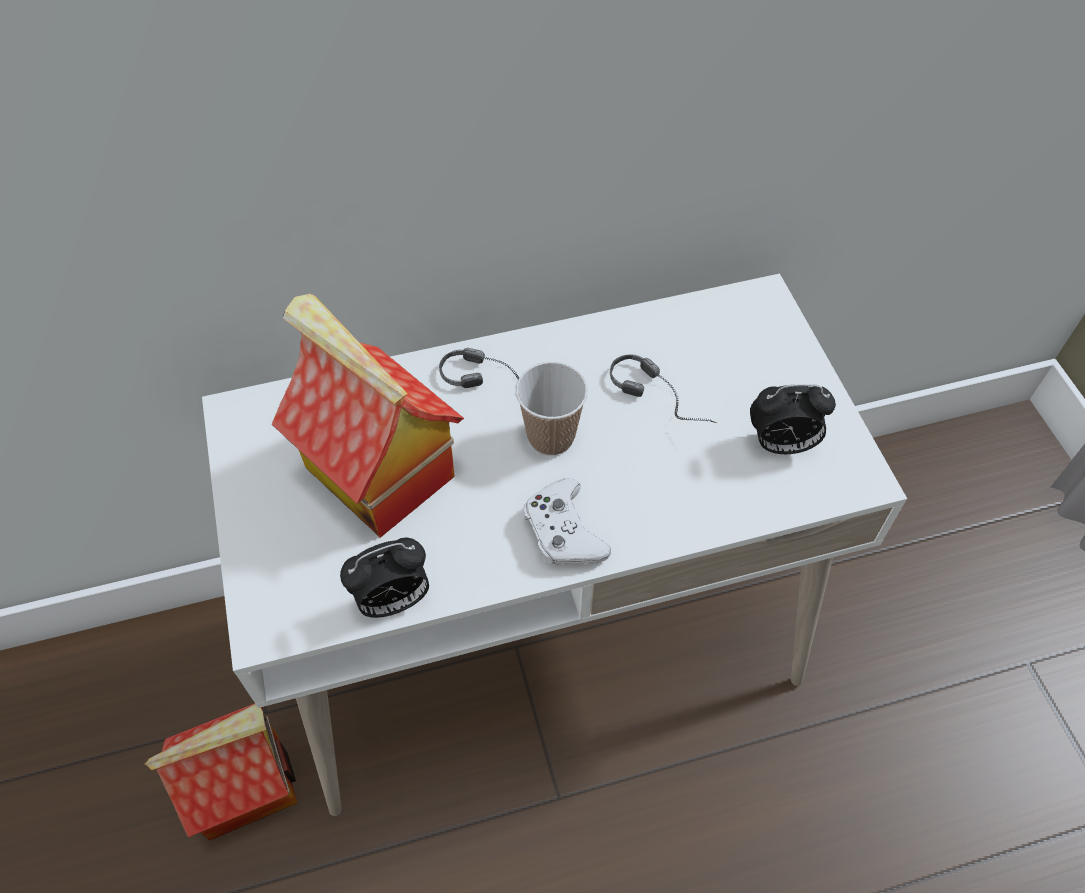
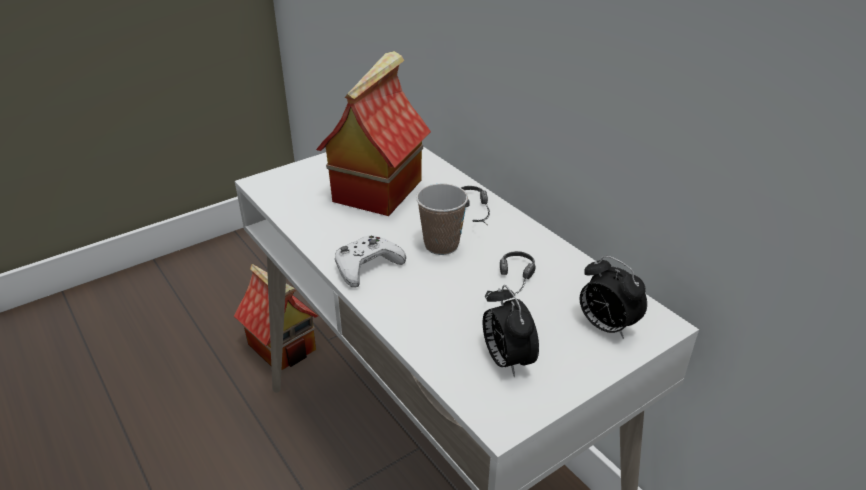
camera: 70 degrees right, 20 degrees down
alarm clock [340,537,429,618] -> alarm clock moved to [580,256,647,339]

